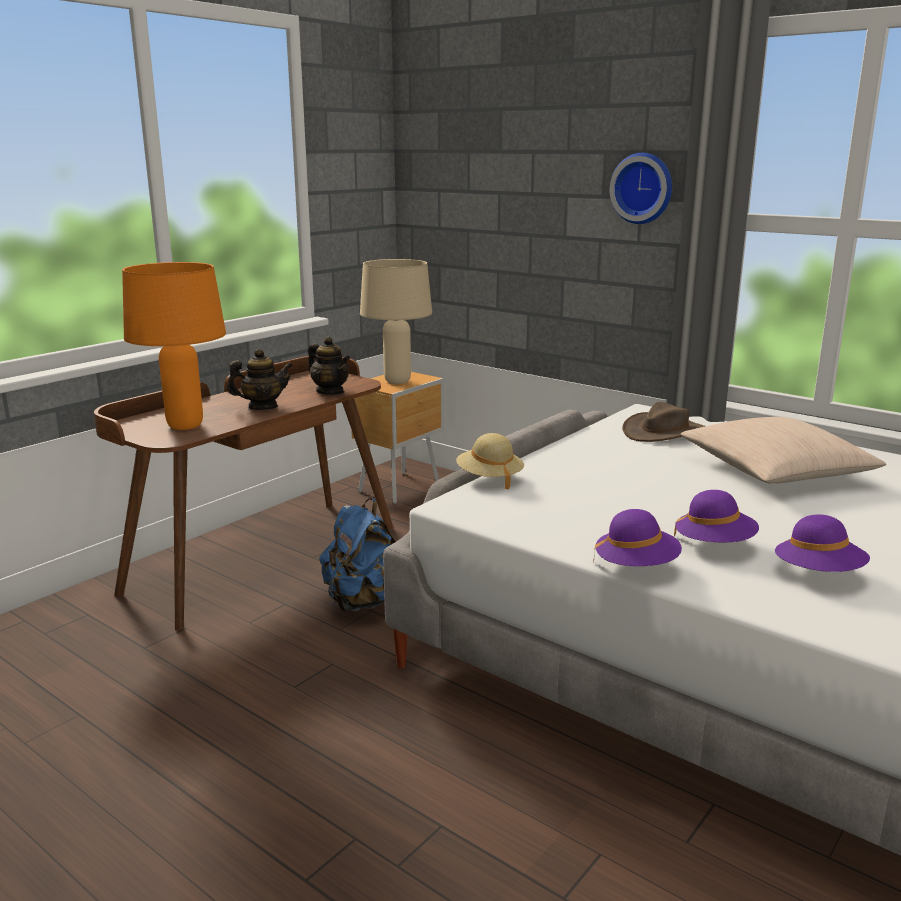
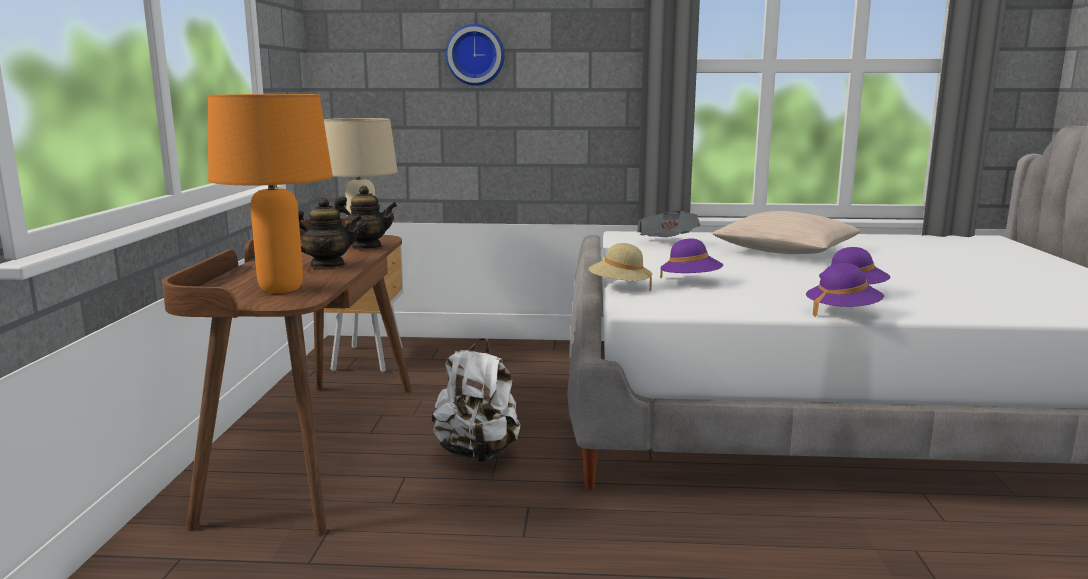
camera: 35 degrees left, 5 degrees down
teapot [227,349,293,410] -> teapot turned 45 degrees clockwise [298,197,363,267]
blue backpack [319,499,396,612] -> white backpack [432,338,520,462]
wall clock [610,153,672,224] -> wall clock moved to [446,24,504,86]
brown hat [622,402,705,442] -> newspaper [638,211,700,237]
purple hat [775,514,870,572] -> purple hat moved to [660,238,723,278]

